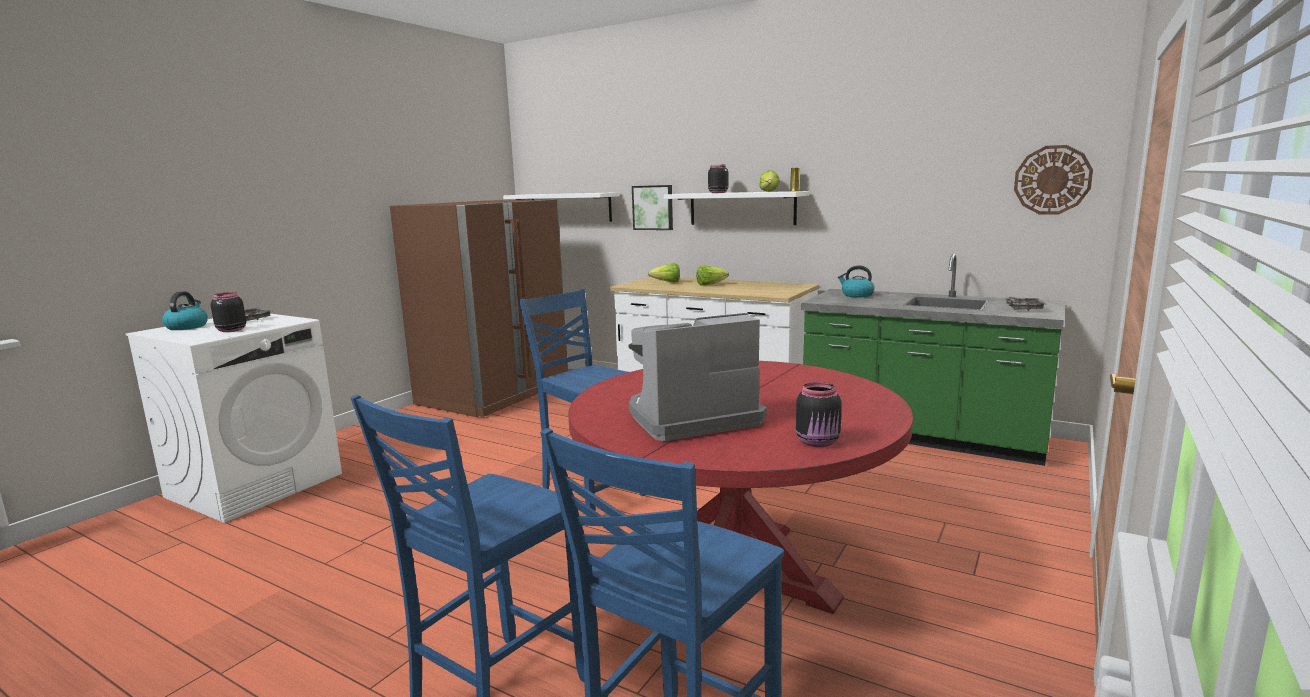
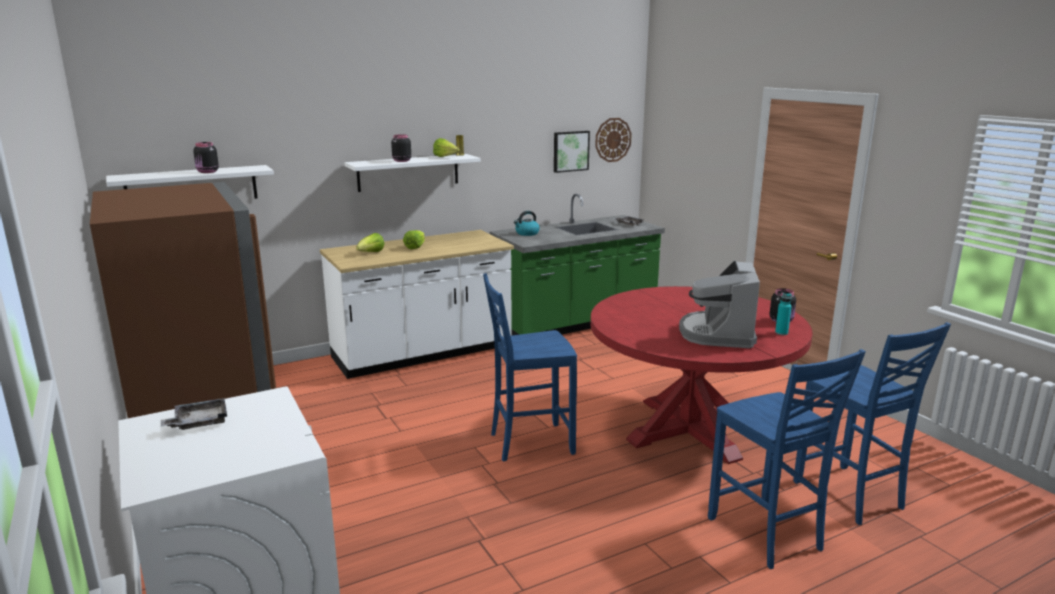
camera: 60 degrees left, 5 degrees up
kettle [162,291,208,330] -> none
black jar [211,292,246,332] -> black jar moved to [193,142,219,173]
picture [632,185,673,230] -> picture moved to [554,131,590,173]
none -> turquoise bottle [775,293,792,335]

